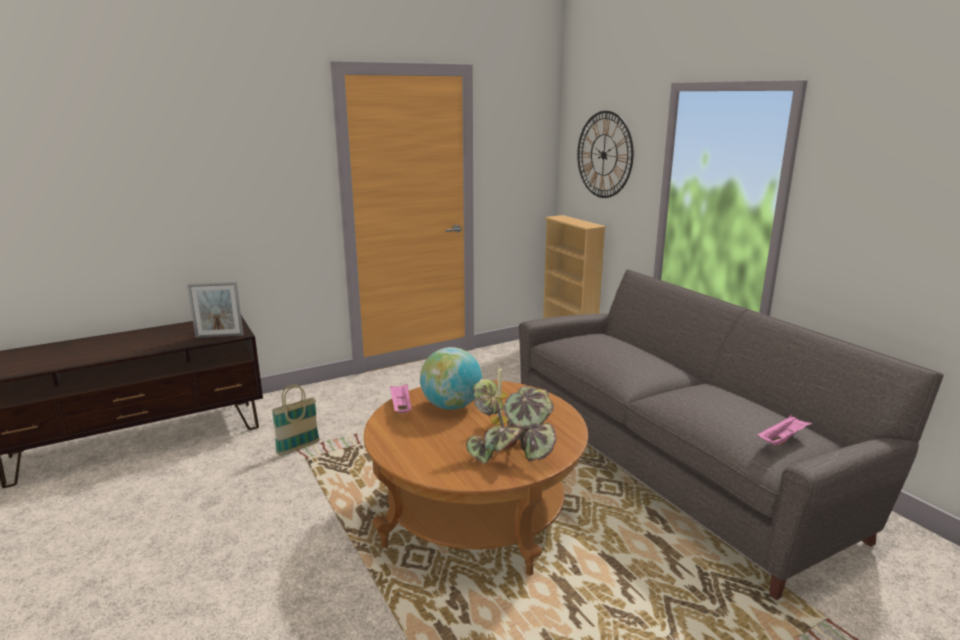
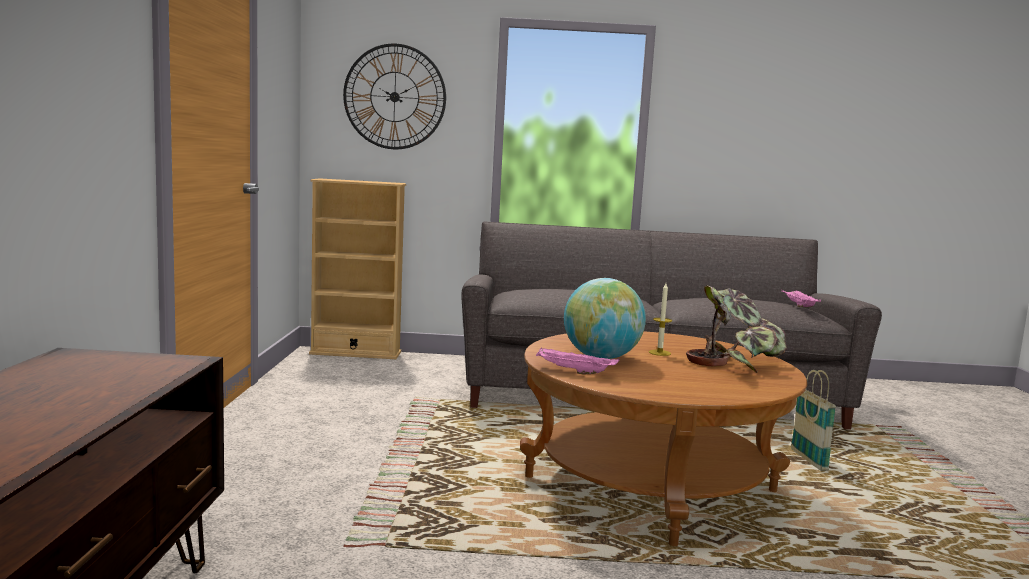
camera: 60 degrees left, 10 degrees down
picture frame [187,282,244,338] -> none
basket [271,384,320,456] -> basket moved to [791,370,836,471]

